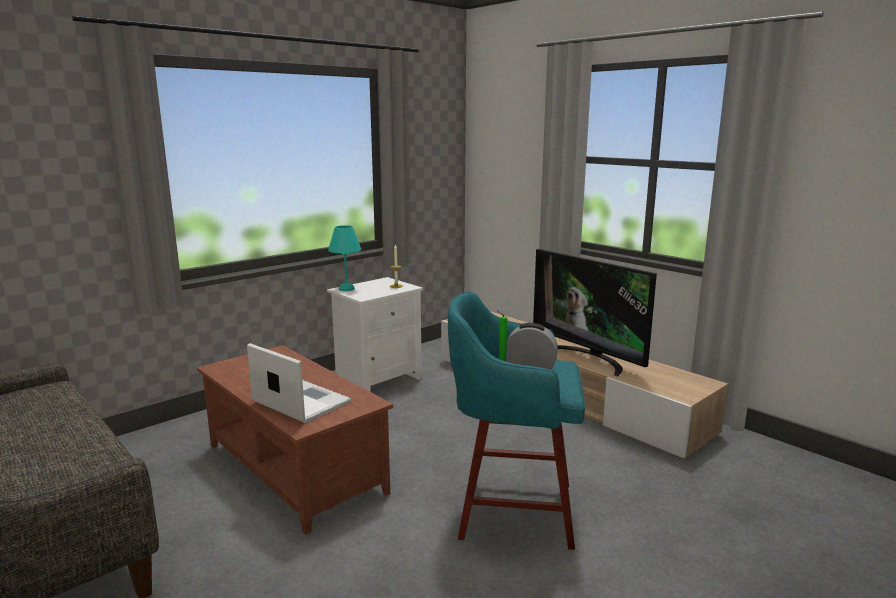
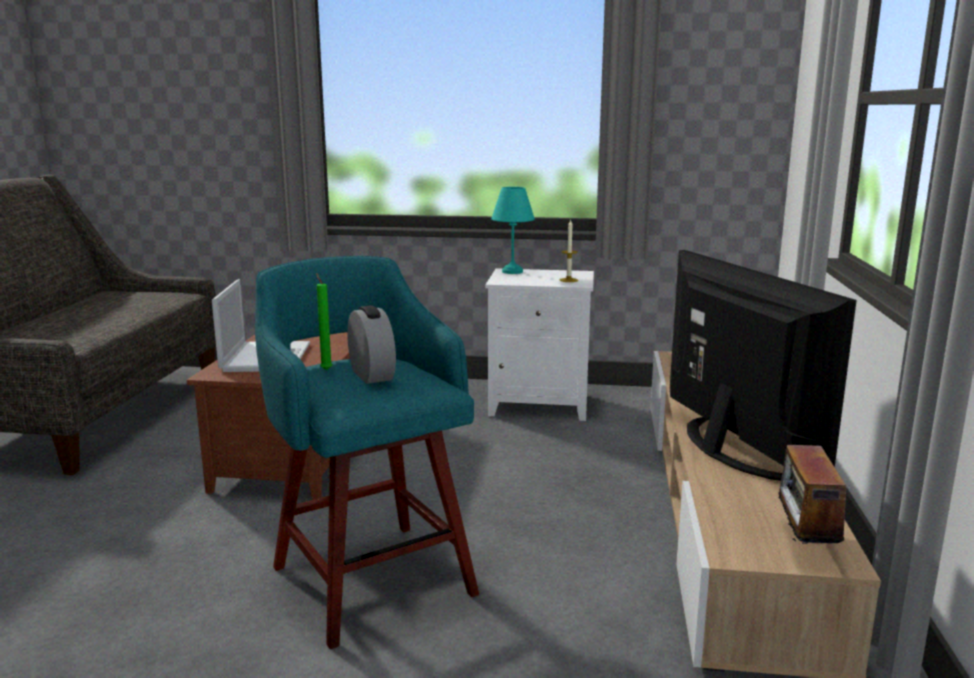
camera: 50 degrees right, 0 degrees up
television [533,249,657,376] -> television turned 150 degrees clockwise [670,250,857,481]
none -> radio [774,427,856,544]

